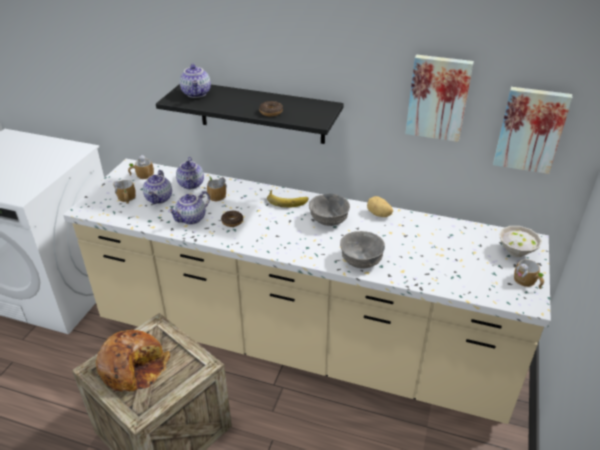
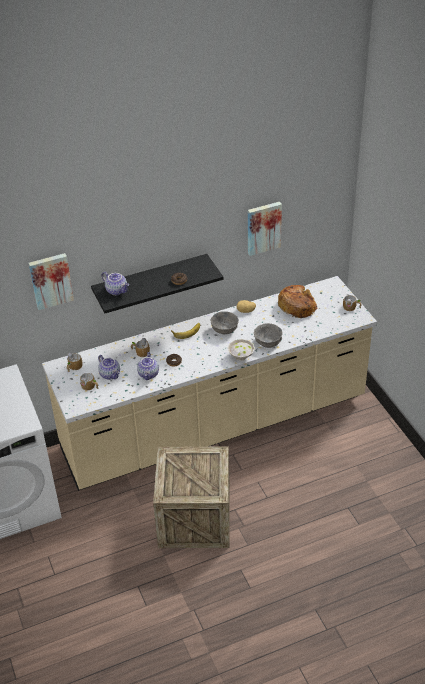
camera: 40 degrees left, 5 degrees up
bread [96,330,170,392] -> bread moved to [278,285,317,318]
teapot [176,157,204,189] -> none
picture [493,87,572,174] -> picture moved to [29,253,74,310]
white bowl [499,226,542,257] -> white bowl moved to [228,339,255,361]

